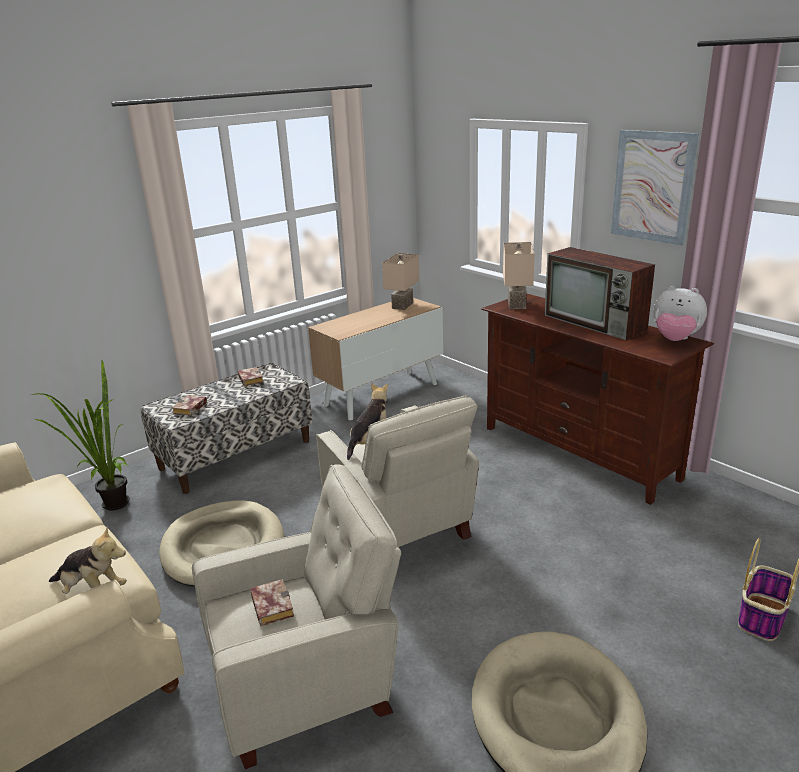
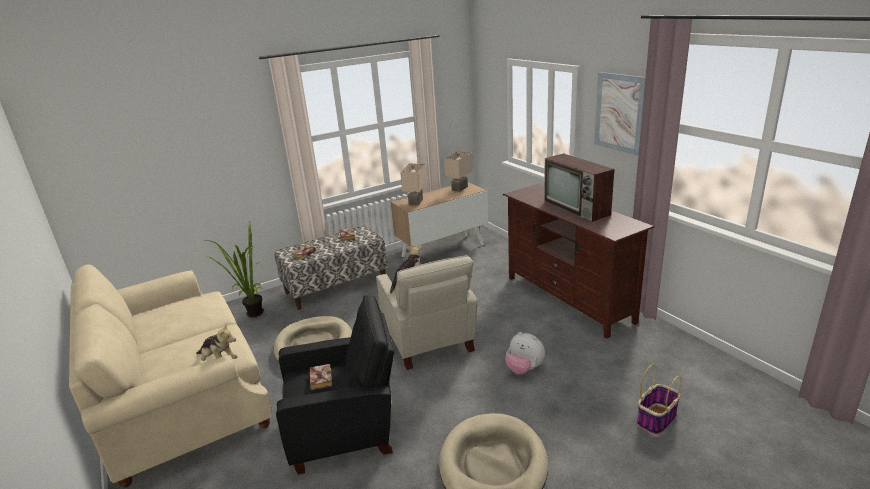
camera: 10 degrees right, 0 degrees up
beige armchair [192,464,401,769] -> black armchair [276,295,394,475]
beige table lamp [503,242,535,309] -> beige table lamp moved to [400,164,427,206]
plush toy [653,286,707,341] -> plush toy moved to [505,332,545,374]

